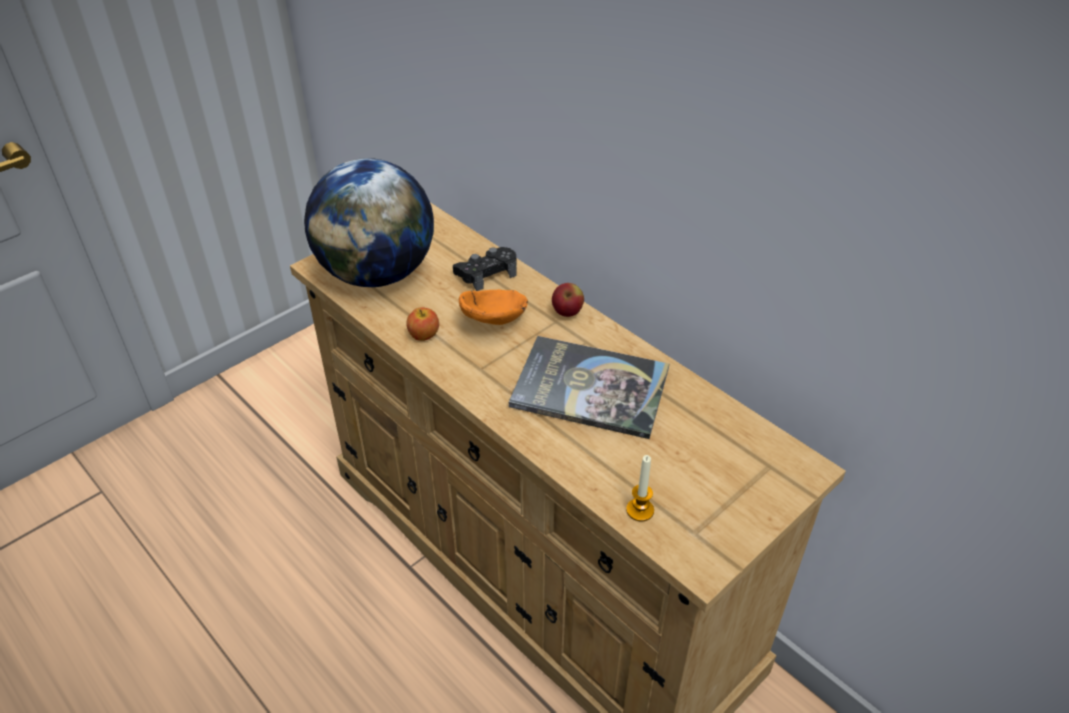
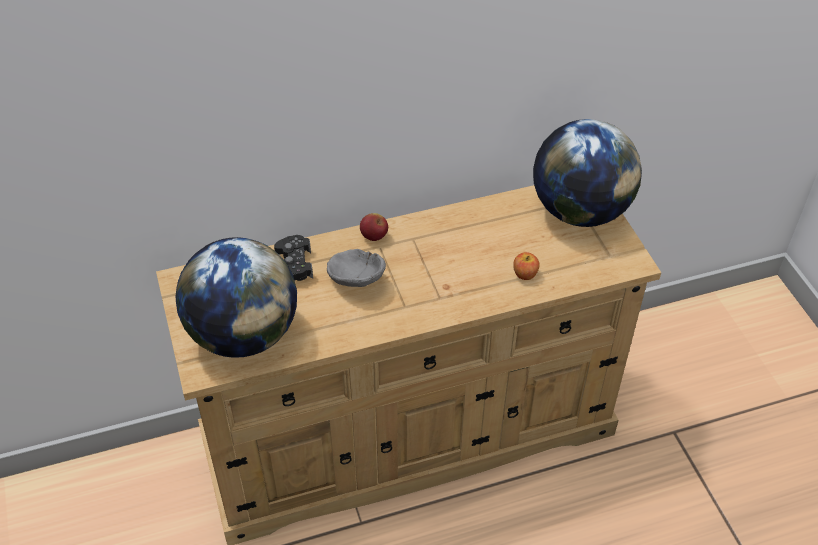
camera: 65 degrees left, 5 degrees up
apple [406,307,439,341] -> apple moved to [513,252,540,280]
orange bowl [458,289,528,325] -> grey bowl [327,249,386,287]
book [509,336,669,439] -> none
candle [626,455,654,522] -> none
none -> globe [533,119,642,227]

